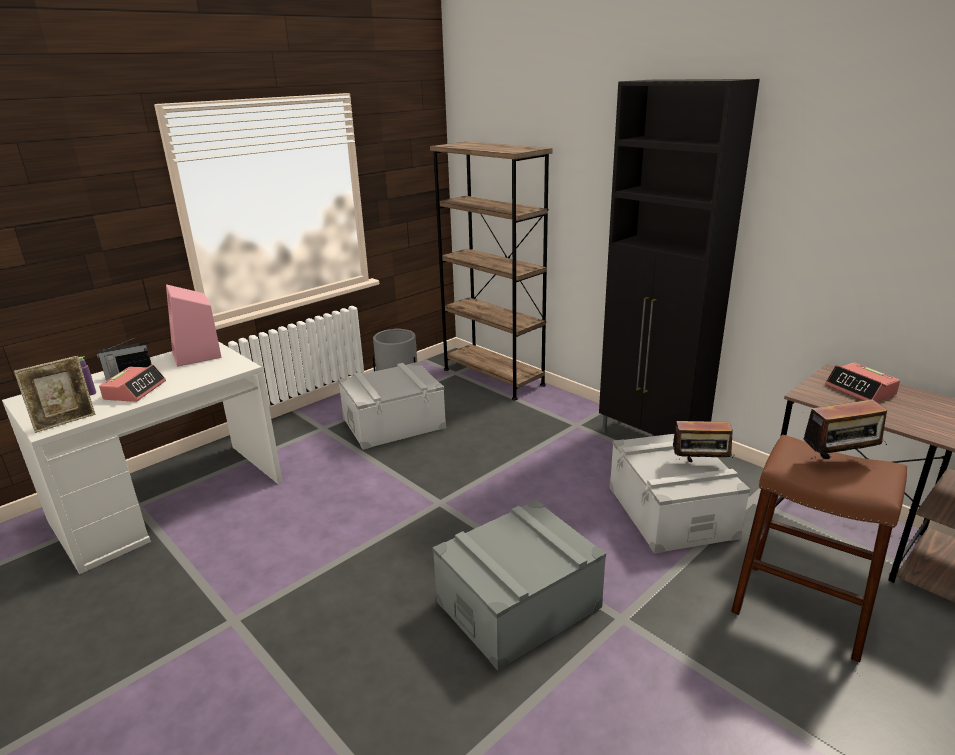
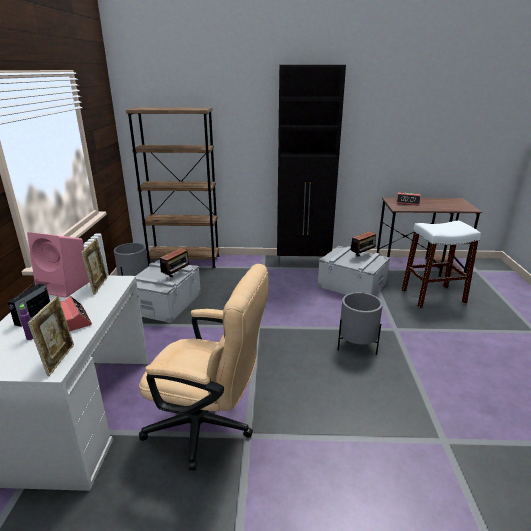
camera: 45 degrees left, 0 degrees up
grey storage box [432,500,606,671] -> grey planter [338,292,383,355]
brown stool [731,435,907,662] -> white stool [402,221,481,308]
radio [803,399,887,459] -> radio moved to [160,248,189,279]
none -> picture frame [81,238,108,295]
none -> beige office chair [139,264,269,470]

